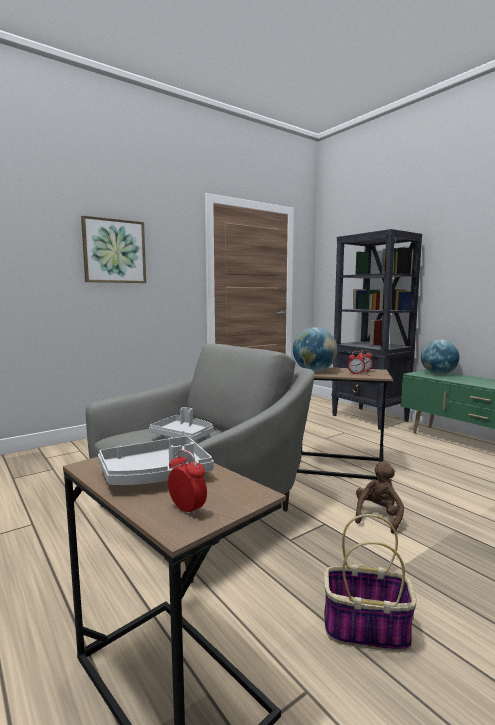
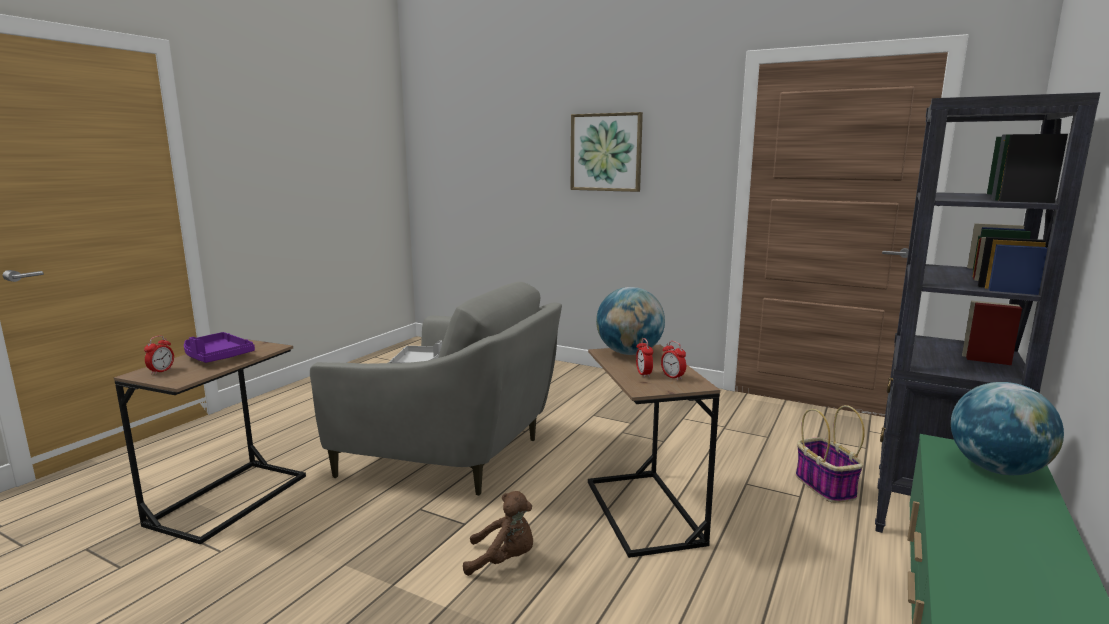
camera: 65 degrees right, 5 degrees up
grey tray [98,436,214,485] -> purple tray [184,332,255,363]
basket [324,514,417,652] -> basket moved to [796,405,865,503]

